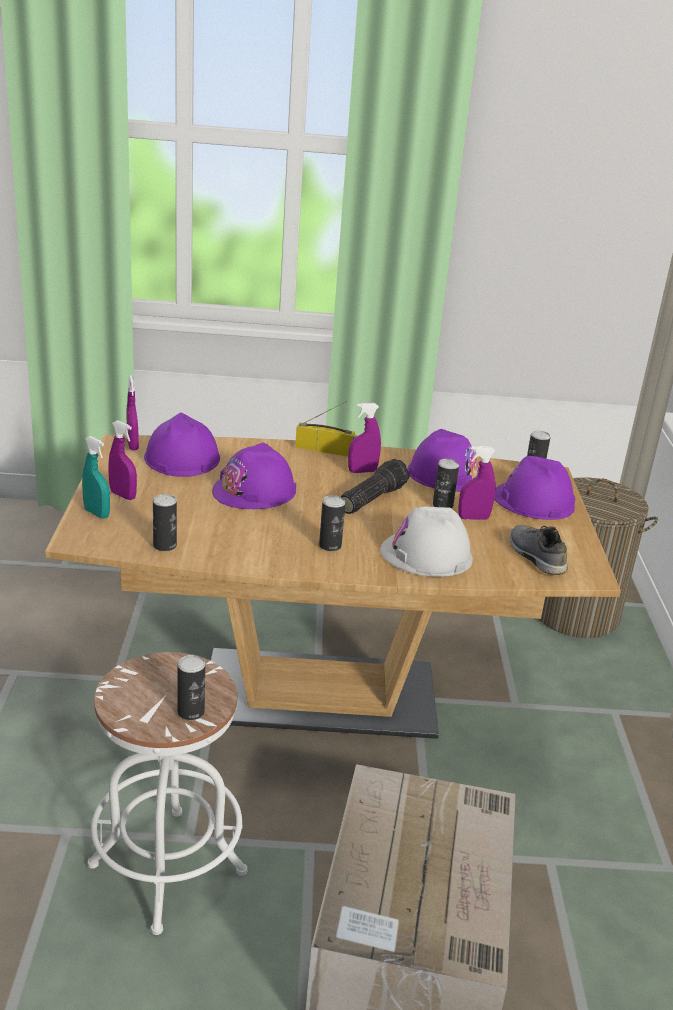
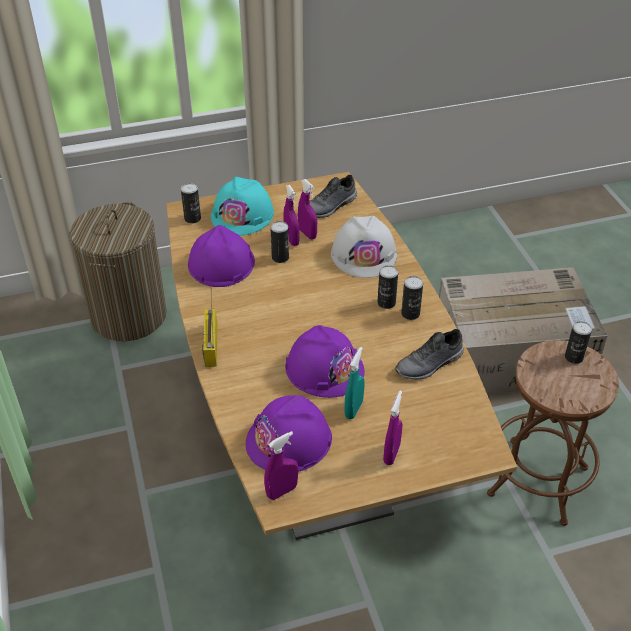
camera: 105 degrees left, 15 degrees up
turquoise spray bottle [82,436,110,519] -> turquoise spray bottle moved to [344,347,364,419]
white stool [87,652,247,935] -> brown stool [487,340,619,526]
can [153,494,177,551] -> can moved to [401,276,423,320]
flashlight [340,459,410,514] -> none
purple spray bottle [348,403,381,473] -> purple spray bottle moved to [298,179,317,239]
purple hard hat [494,456,575,520] -> turquoise hard hat [211,177,274,236]
none -> grey shoe [395,329,464,380]

